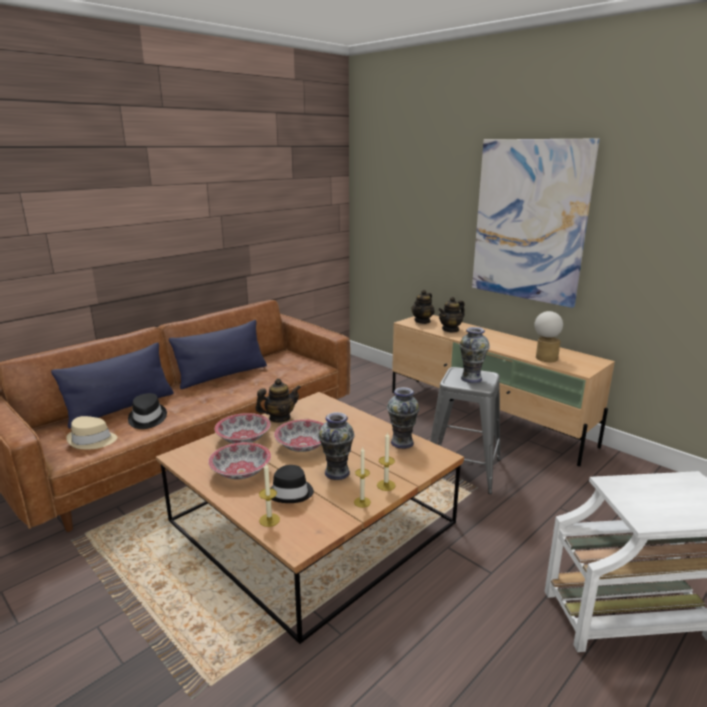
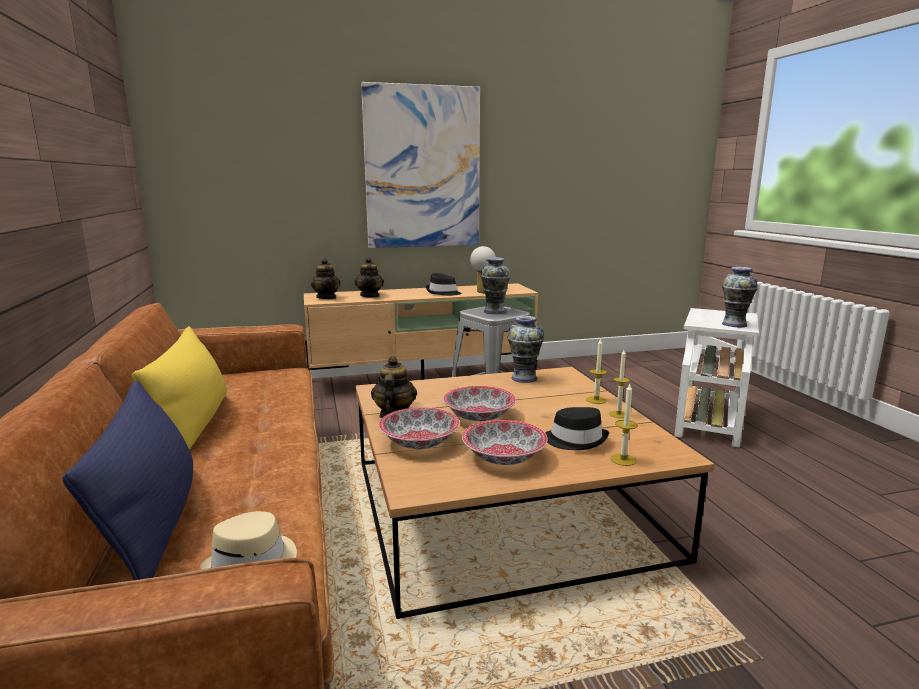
camera: 60 degrees left, 5 degrees down
black hat [128,393,167,429] -> black hat moved to [426,273,462,296]
blue pillow [169,320,267,389] -> yellow pillow [132,326,227,450]
vase [318,412,354,480] -> vase moved to [722,267,758,327]

